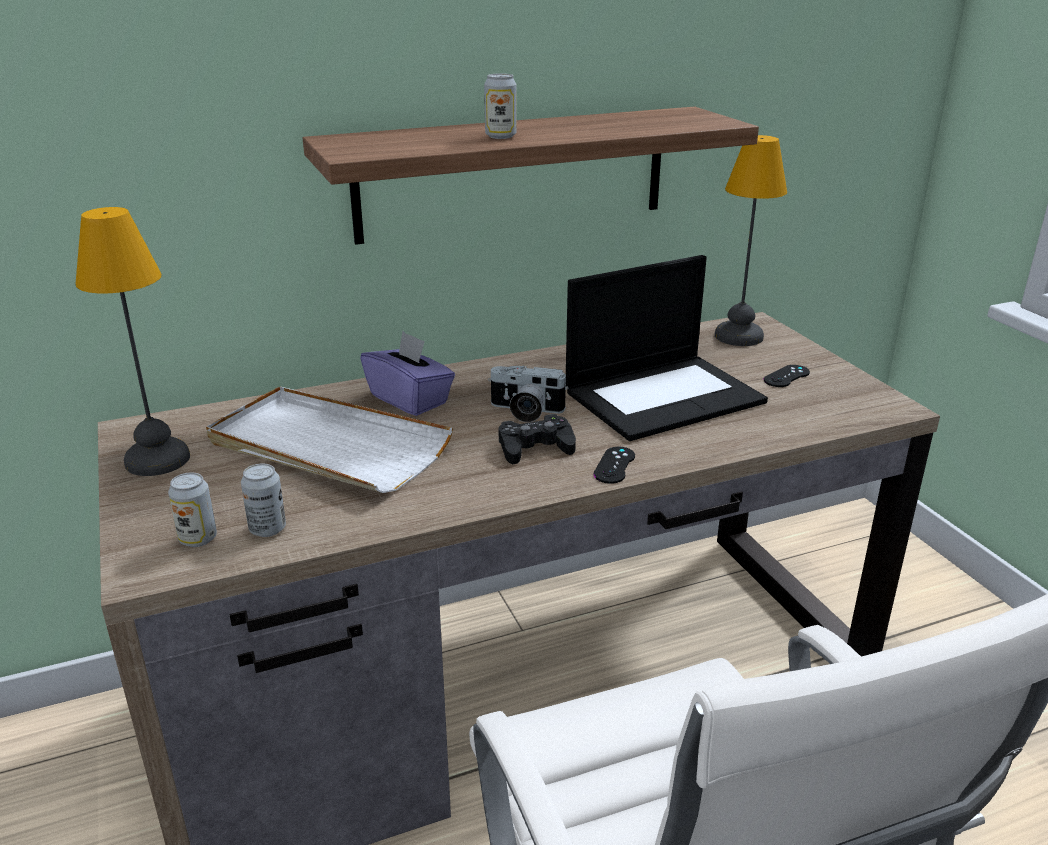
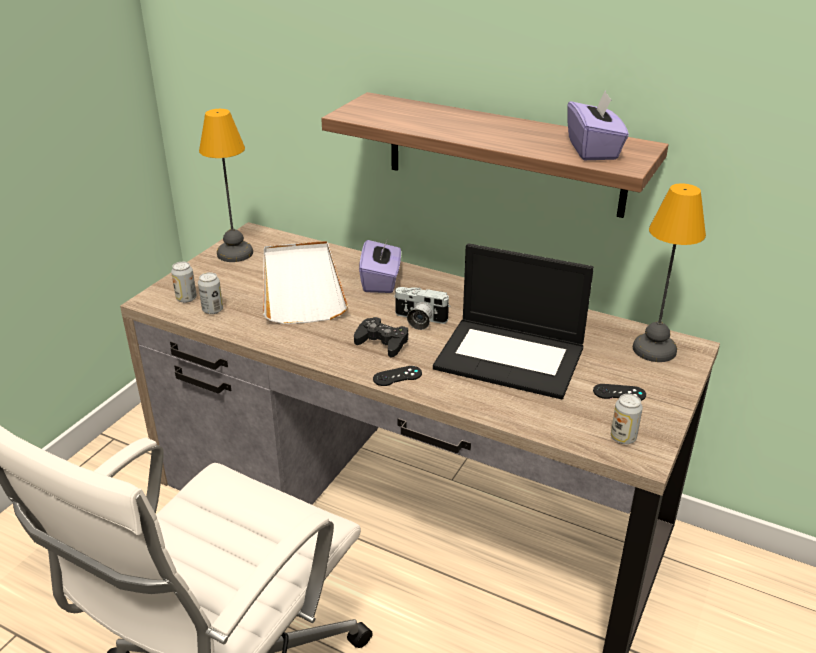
camera: 50 degrees right, 5 degrees up
can [484,73,517,139] -> can moved to [611,394,643,444]
camera [488,366,568,422] -> camera turned 45 degrees counterclockwise [394,287,450,330]
none -> purple tissue box [567,90,629,160]

